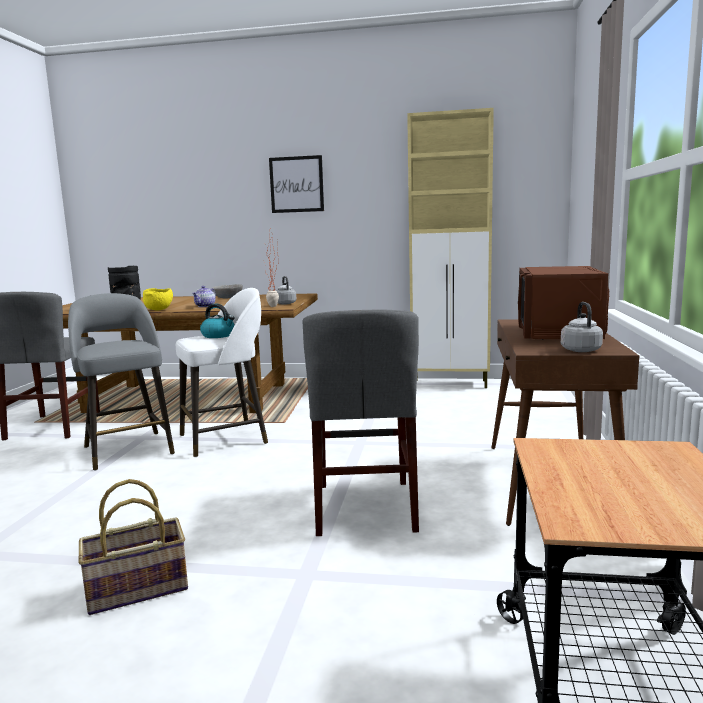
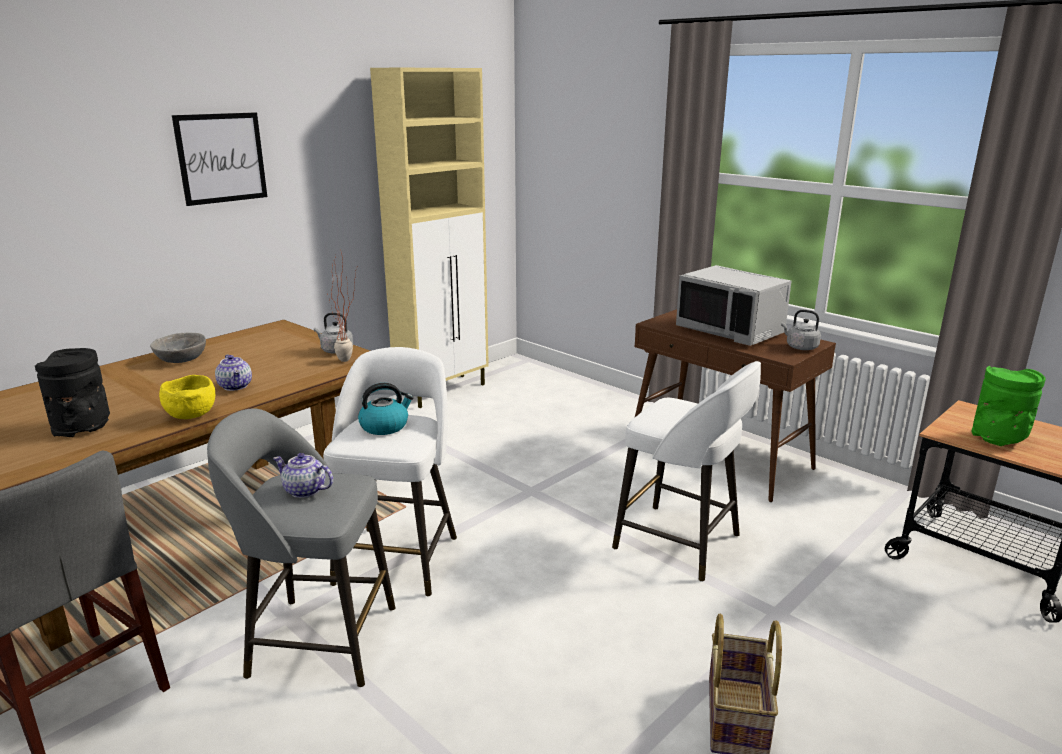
camera: 55 degrees left, 10 degrees up
grey chair [302,310,419,536] -> white stool [612,361,761,582]
brown microwave [518,266,609,340] -> grey microwave [676,265,791,346]
none -> teapot [273,453,333,498]
none -> green vase [972,366,1045,446]

